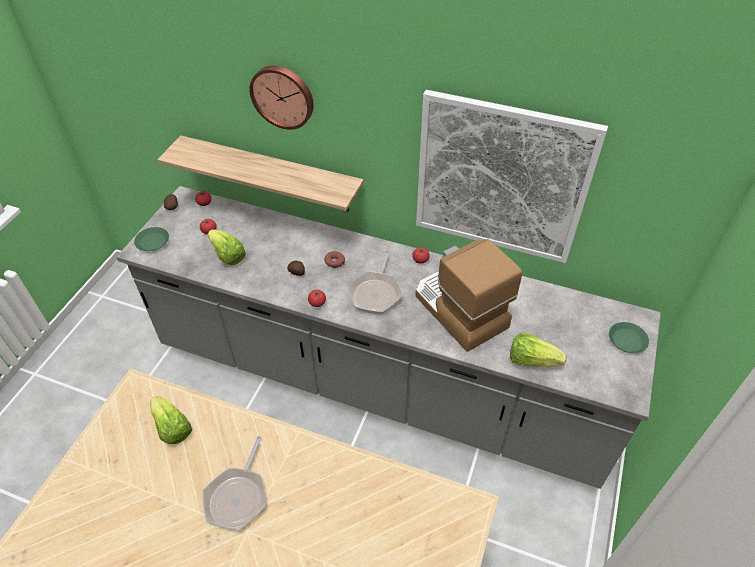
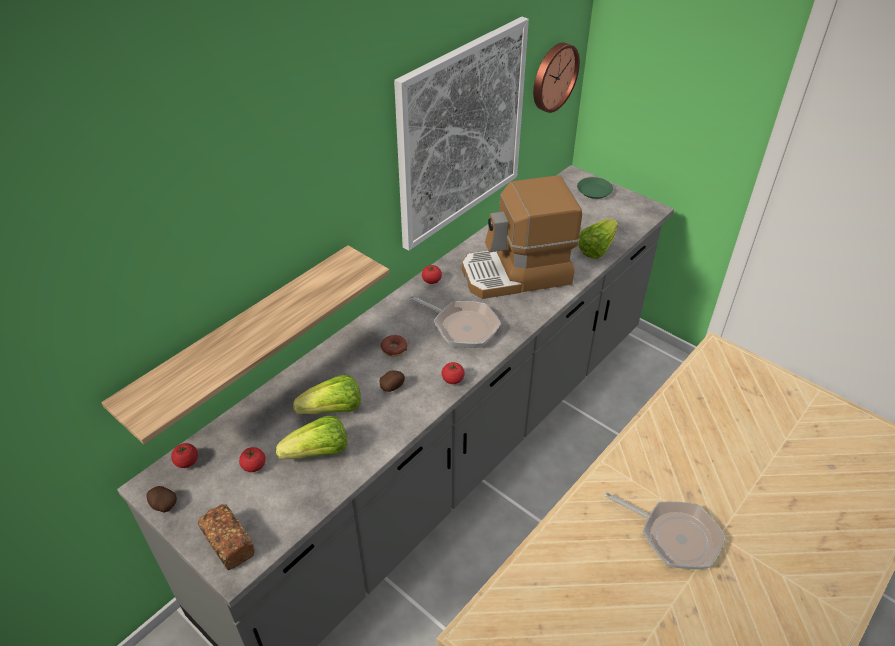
camera: 70 degrees left, 5 degrees down
green plate [134,227,169,251] -> bread [198,504,255,571]
lettuce [150,396,192,444] -> lettuce moved to [293,375,361,414]
wall clock [249,66,314,130] -> wall clock moved to [533,43,580,113]

